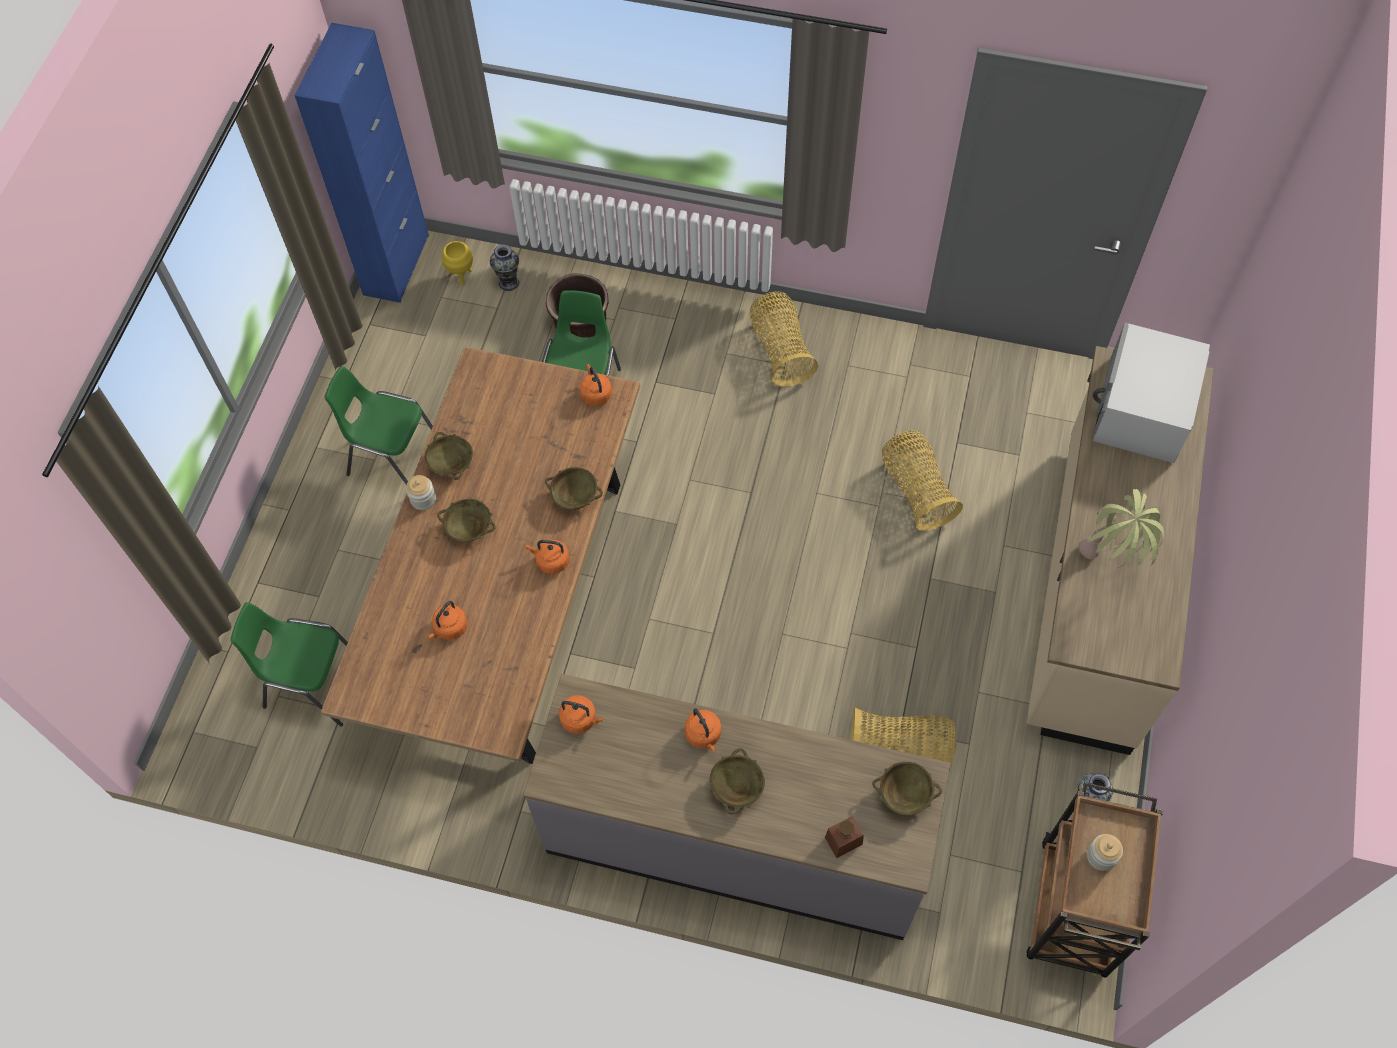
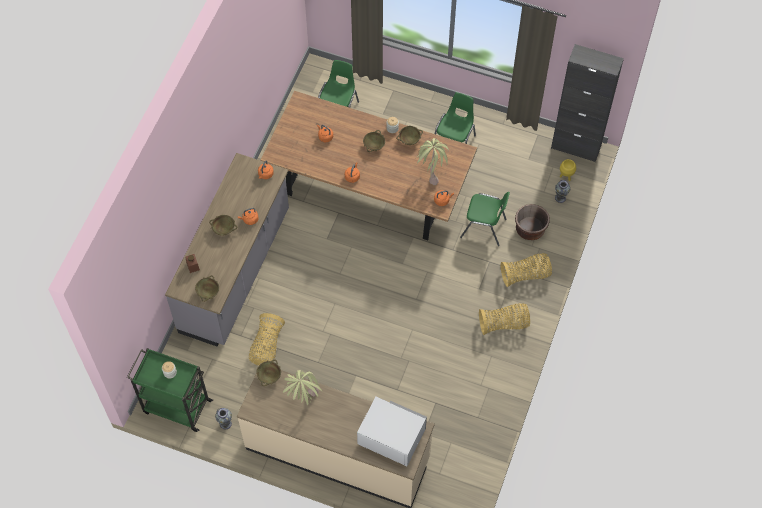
camera: 95 degrees right, 0 degrees up
blue cabinet [295,23,429,303] -> black cabinet [551,44,624,162]
beige bowl [545,467,603,510] -> beige bowl moved to [256,359,281,386]
basket [882,430,963,531] -> basket moved to [501,253,552,287]
brown cart [1026,782,1163,978] -> green cart [127,348,213,432]
none -> potted plant [415,138,449,185]

